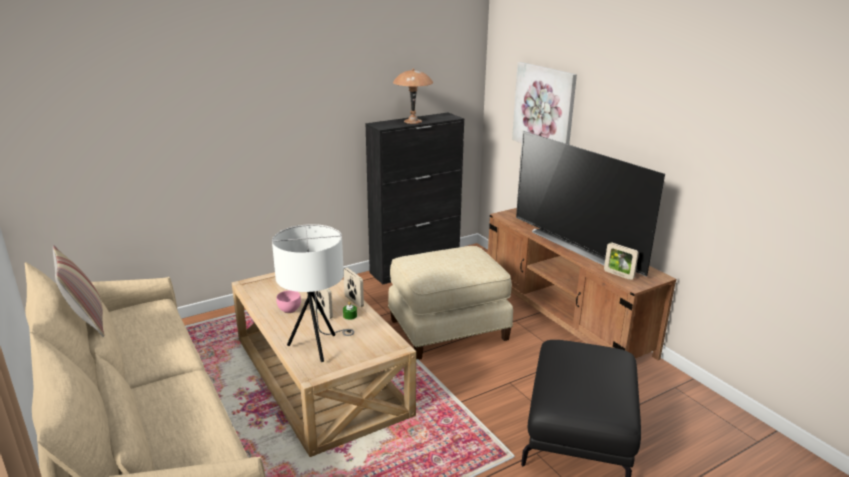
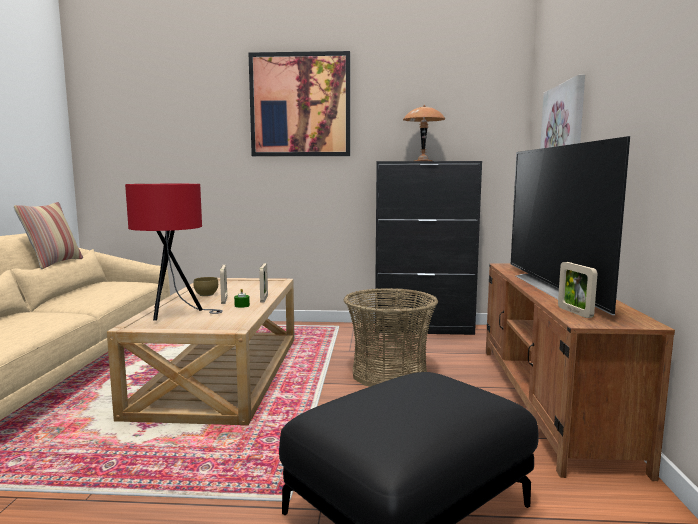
camera: 35 degrees right, 15 degrees down
white table lamp [272,224,354,362] -> red table lamp [125,184,223,321]
pink bowl [276,290,301,313] -> brown bowl [193,277,218,296]
beige ottoman [388,246,513,360] -> basket [343,288,438,387]
none -> picture [249,51,350,156]

